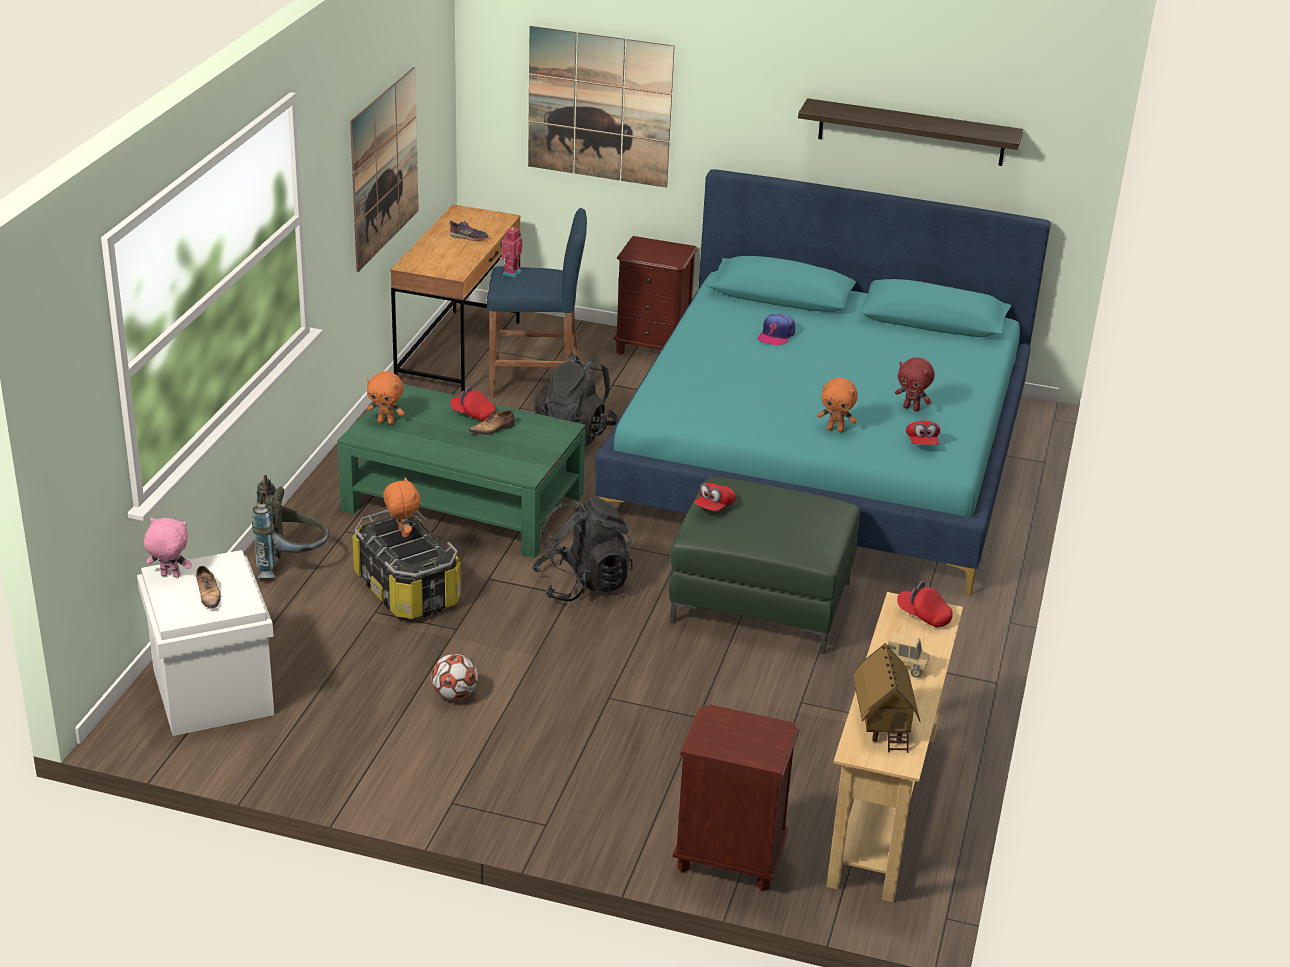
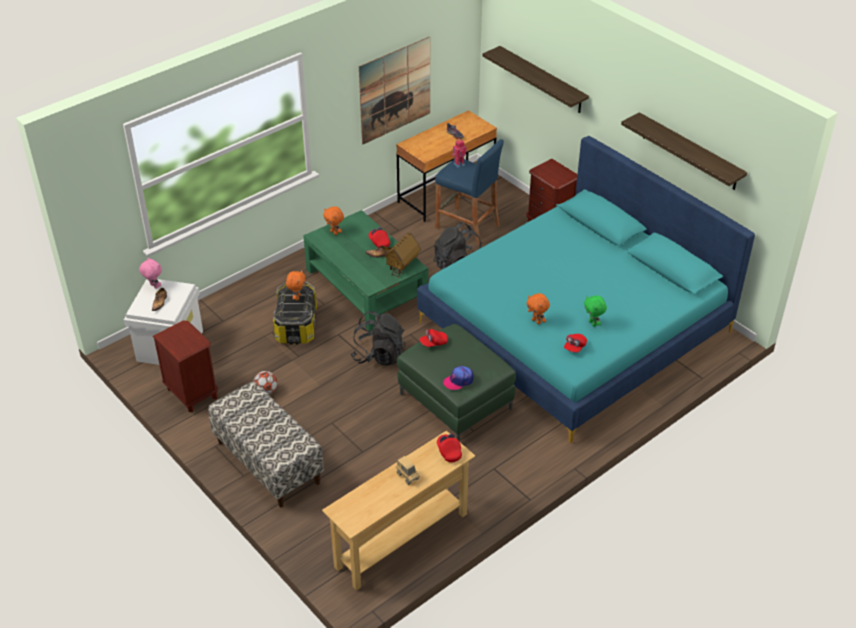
camera: 35 degrees right, 10 degrees up
grey backpack [252,475,329,578] -> none
picture [528,26,675,188] -> shelf [483,46,589,113]
brown nightstand [673,705,800,891] -> brown nightstand moved to [153,321,218,412]
cap [758,314,795,346] -> cap moved to [443,366,474,390]
toy house [853,643,920,753] -> toy house moved to [384,232,421,278]
red plush toy [895,357,935,412] -> green plush toy [584,296,607,327]
none -> bench [208,381,324,508]

